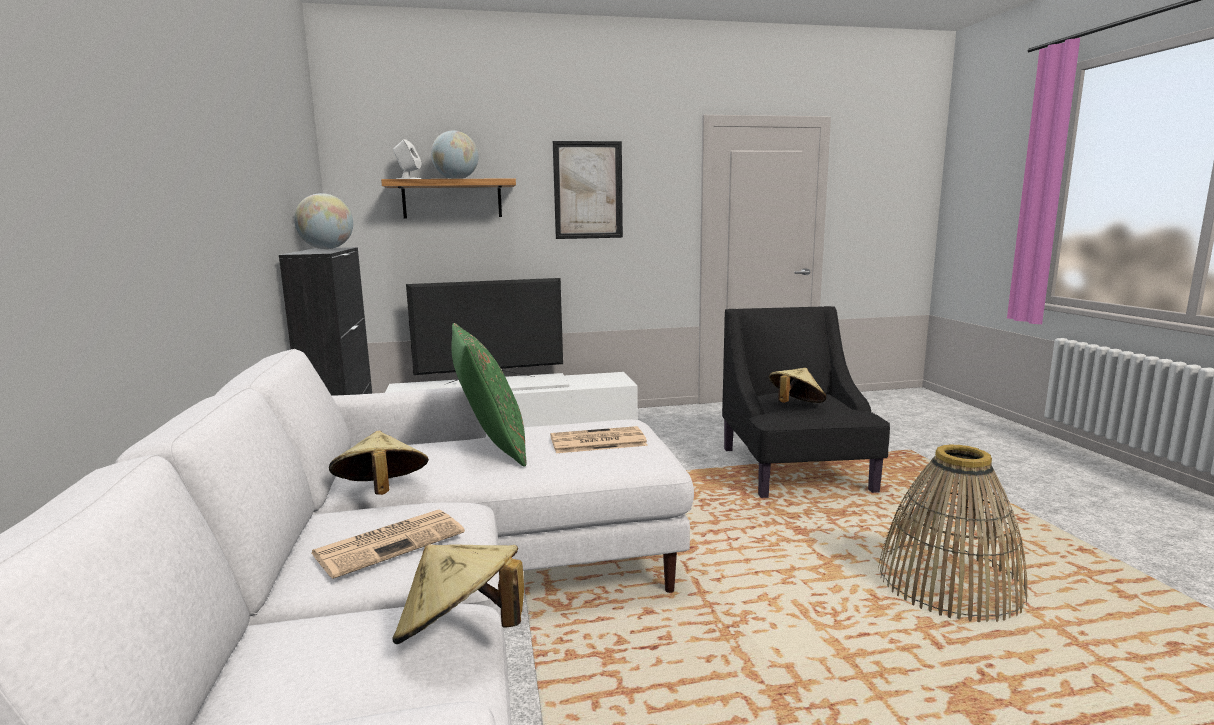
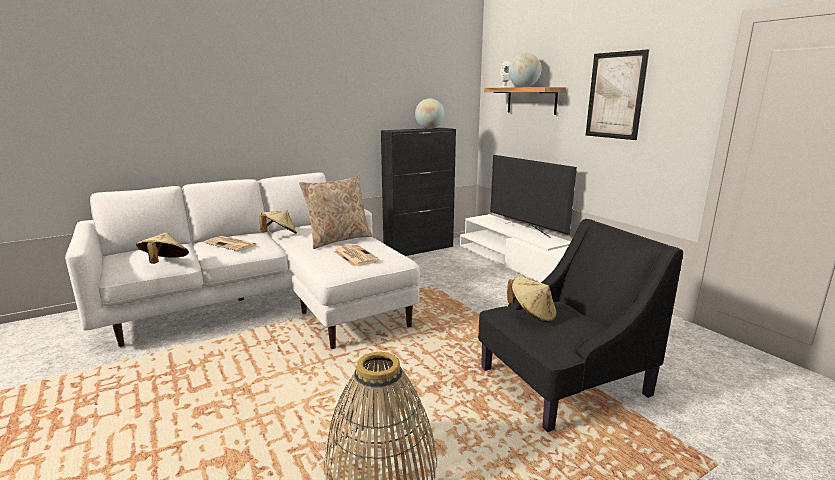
camera: 70 degrees right, 5 degrees up
green pillow [451,323,527,467] -> beige pillow [299,175,372,249]

